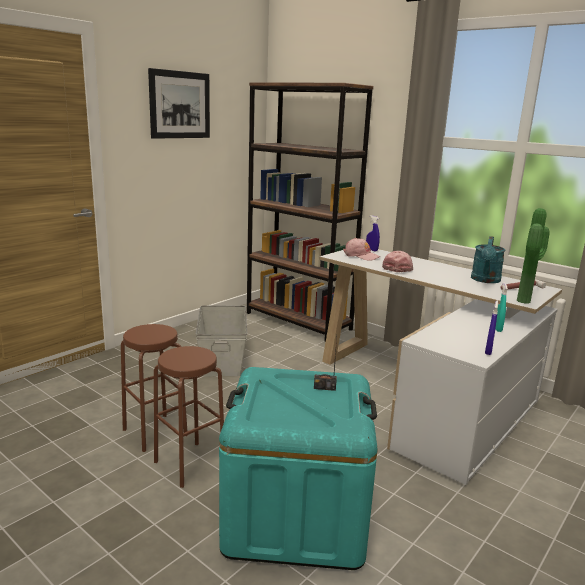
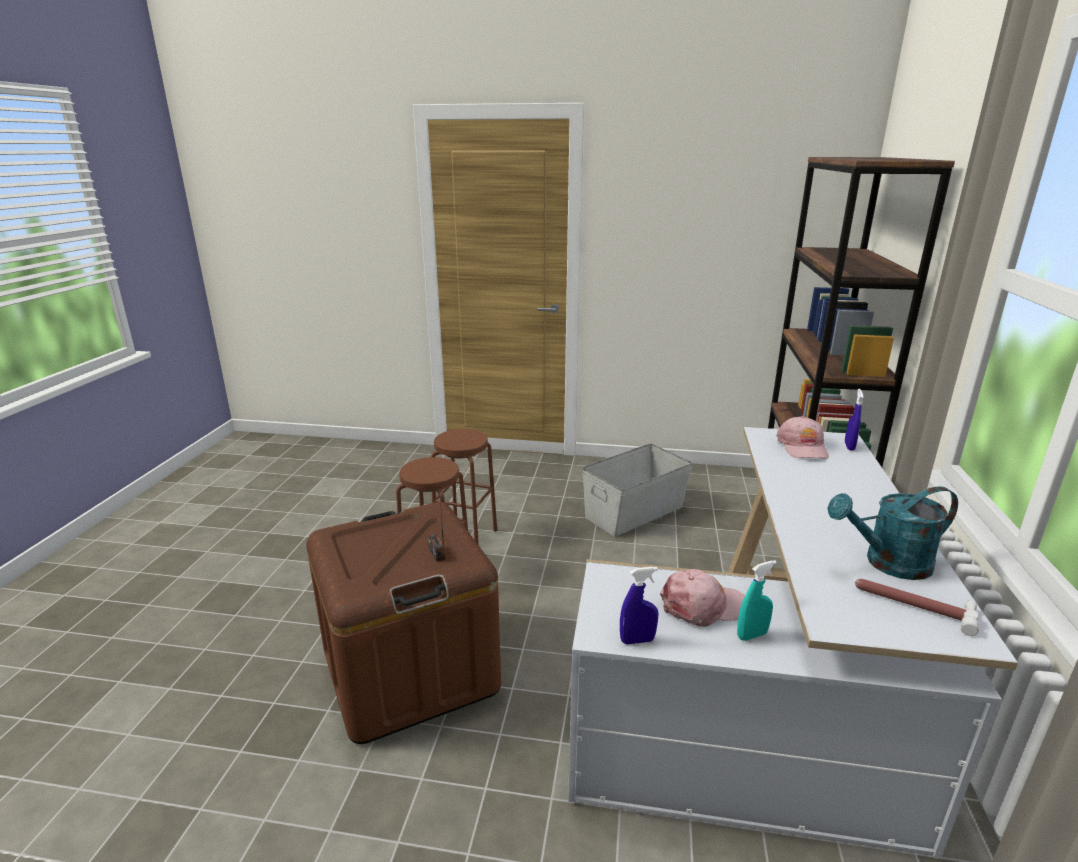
camera: 60 degrees right, 5 degrees up
picture [148,68,210,139] -> none
turquoise storage box [219,367,377,570] -> brown storage box [306,502,501,744]
pink cap [382,251,413,272] -> pink cap moved to [660,569,745,627]
potted plant [517,208,550,304] -> none

